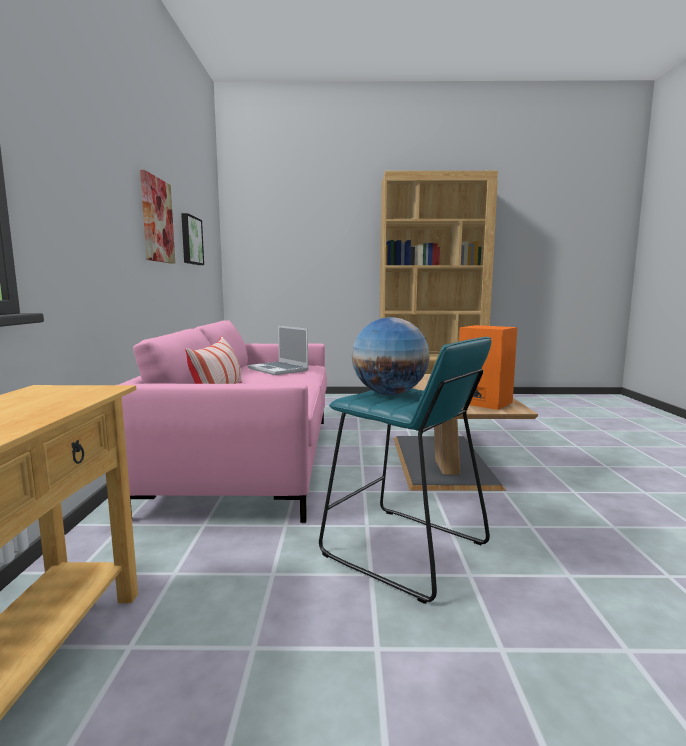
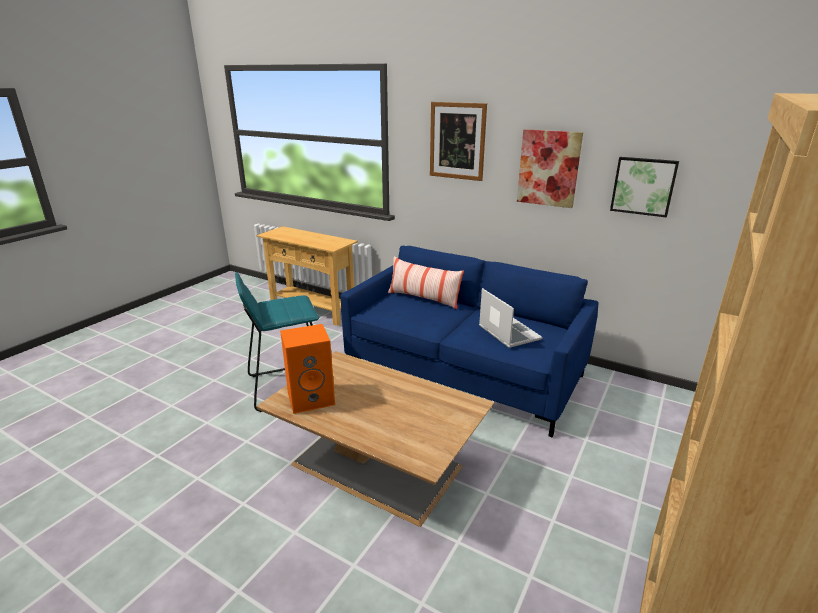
camera: 120 degrees right, 15 degrees up
pink sofa [119,320,327,523] -> blue sofa [341,246,598,438]
laptop [248,326,309,375] -> laptop turned 75 degrees clockwise [479,288,543,348]
globe [352,317,430,395] -> none
none -> picture [430,102,487,181]

